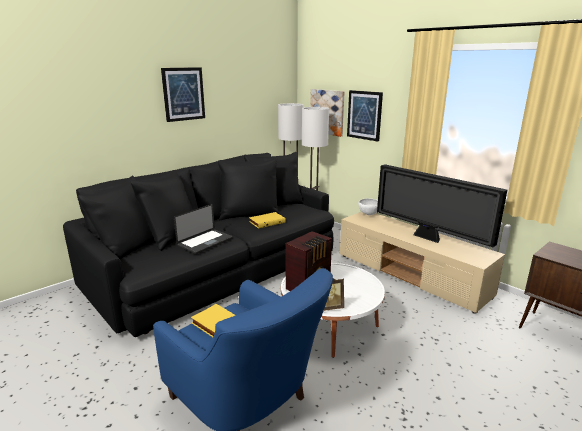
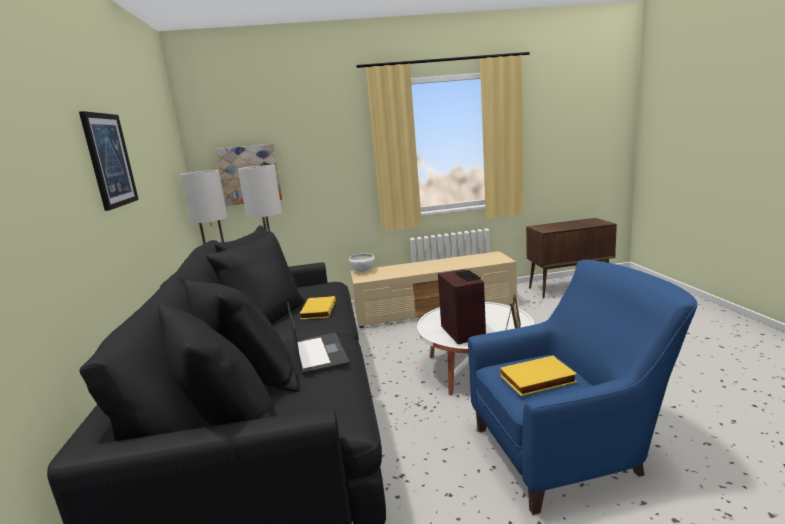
camera: 55 degrees left, 5 degrees down
picture [347,90,383,142] -> none
television [377,164,507,247] -> none

